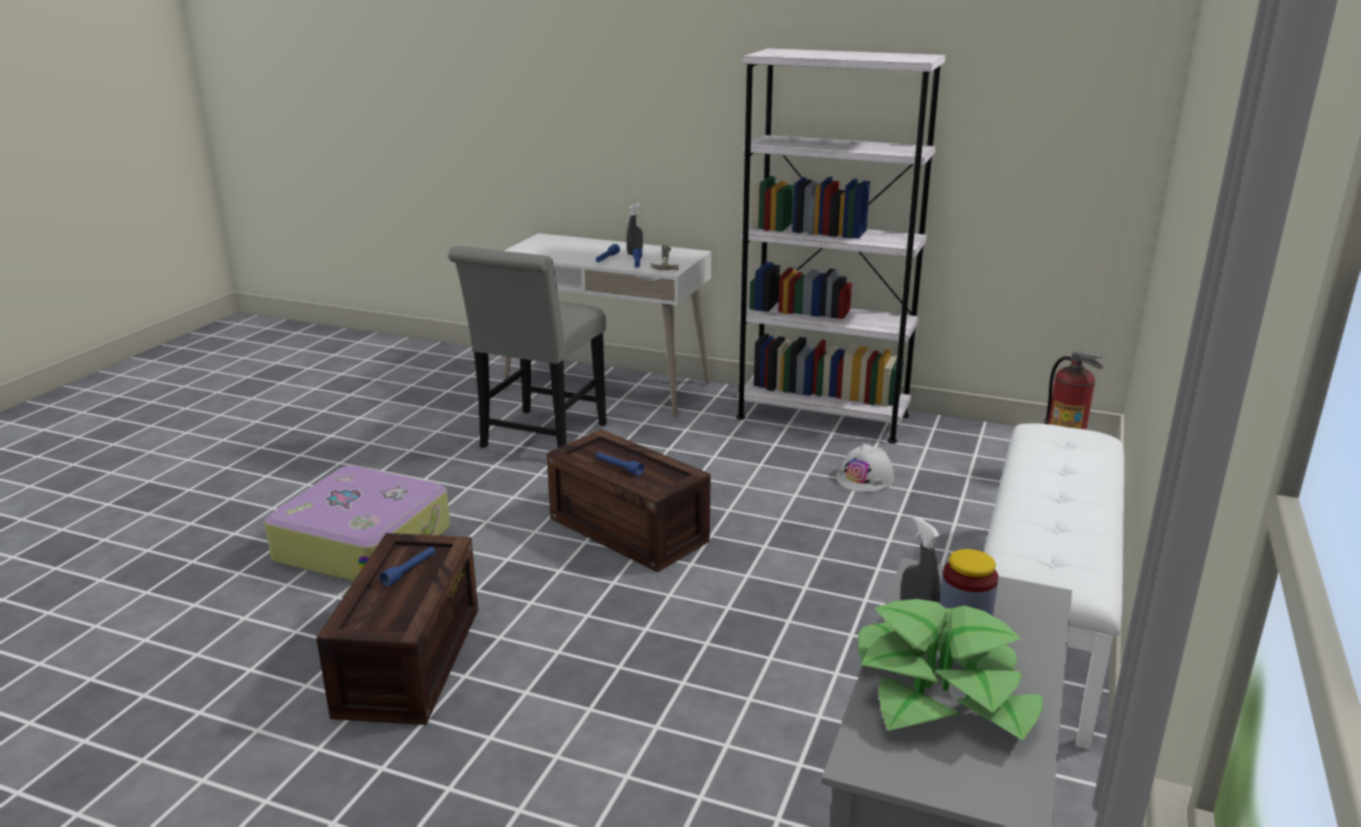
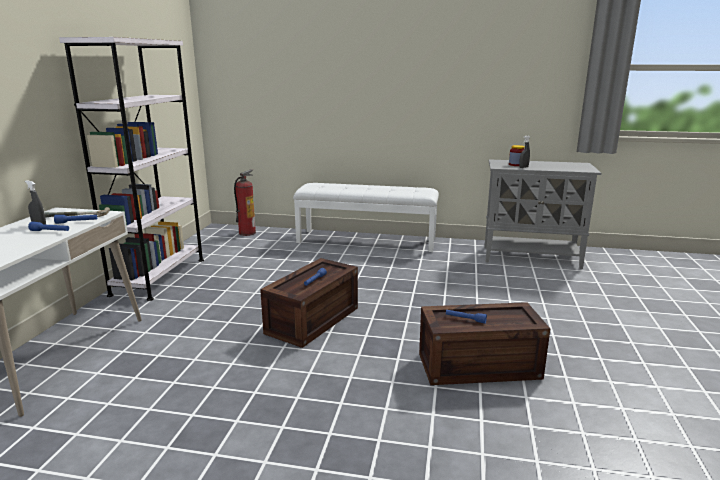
camera: 100 degrees left, 5 degrees down
suitcase [264,465,450,582] -> none
grey chair [448,246,607,448] -> none
white hard hat [836,443,894,492] -> none
potted plant [858,599,1043,740] -> none

